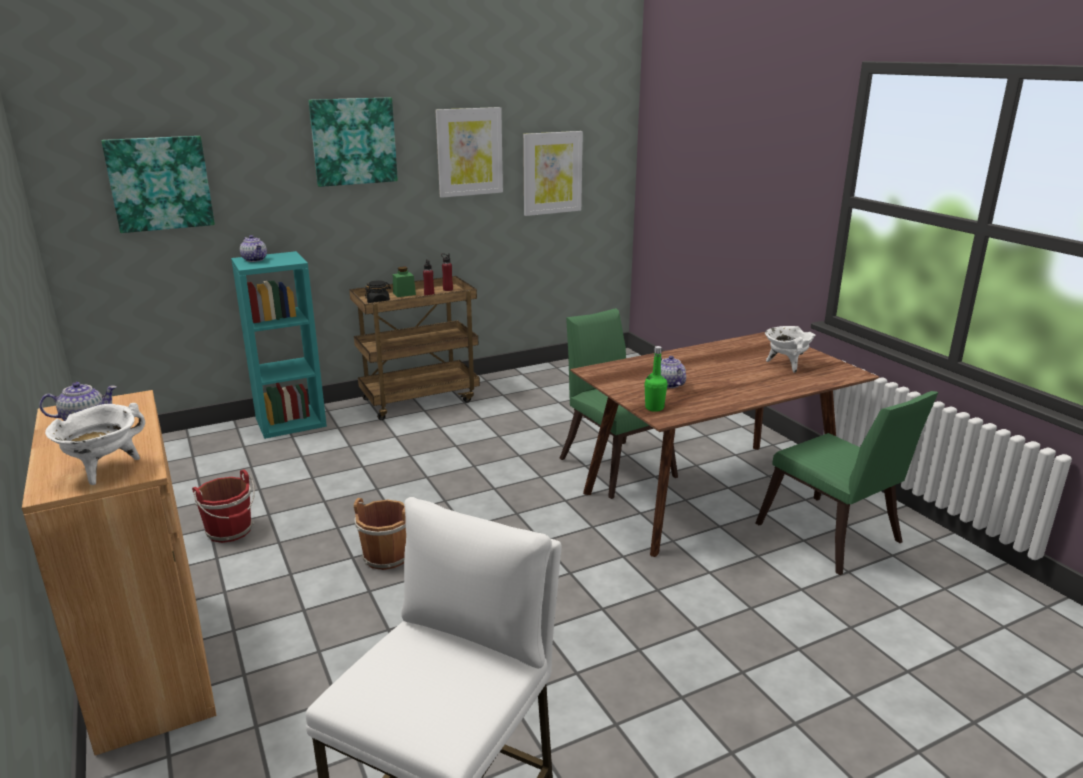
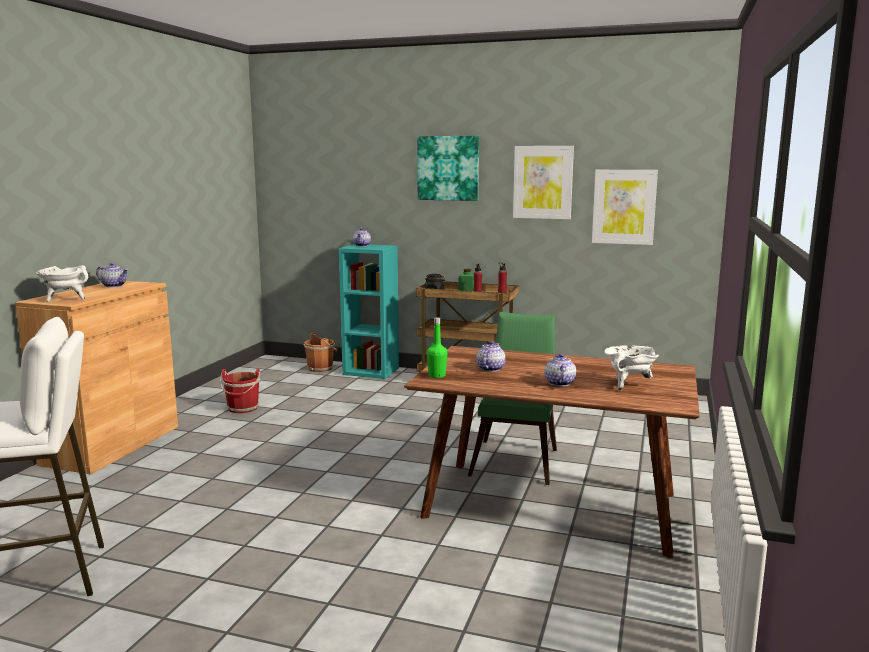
camera: 45 degrees right, 10 degrees down
picture [101,136,215,233] -> none
brown bucket [354,498,406,570] -> brown bucket moved to [304,332,338,372]
green chair [755,391,938,575] -> none
none -> teapot [544,354,576,387]

